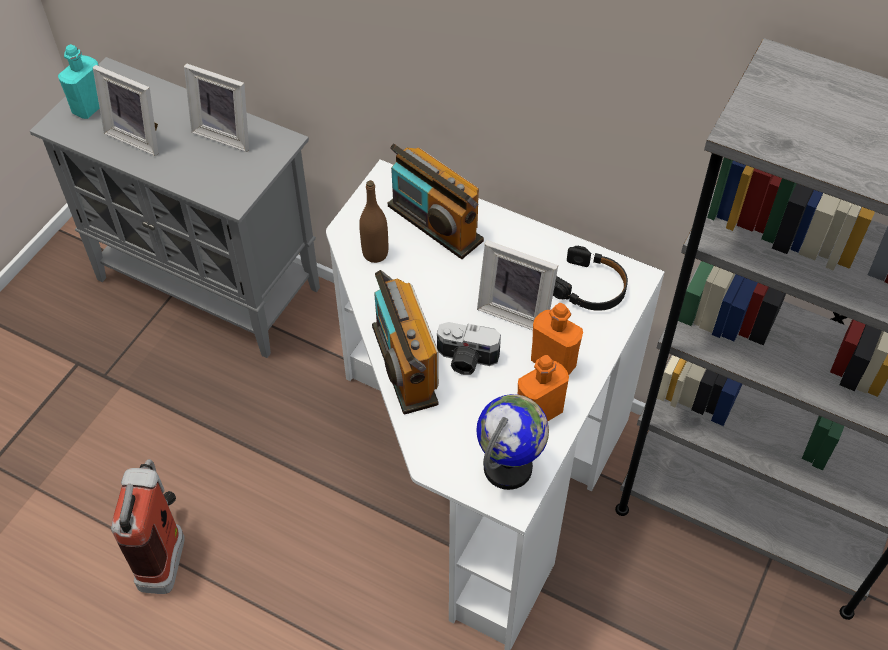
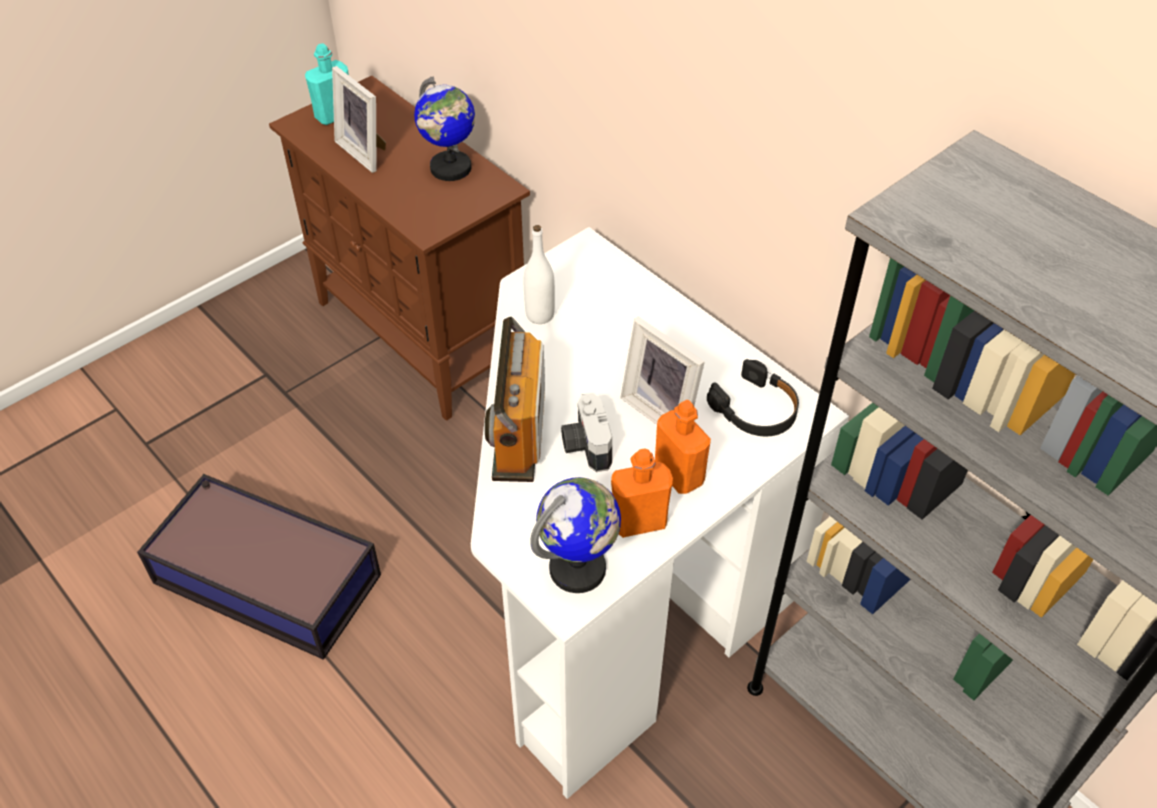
camera: 20 degrees right, 5 degrees down
grey cabinet [30,57,320,358] -> brown cabinet [269,76,530,421]
fire extinguisher [111,459,185,594] -> storage box [137,474,381,660]
picture frame [184,63,249,152] -> globe [414,77,475,181]
brown bottle [359,180,388,263] -> white bottle [524,225,555,324]
radio [388,144,484,259] -> none
camera [437,322,501,375] -> camera turned 45 degrees clockwise [561,393,612,472]

